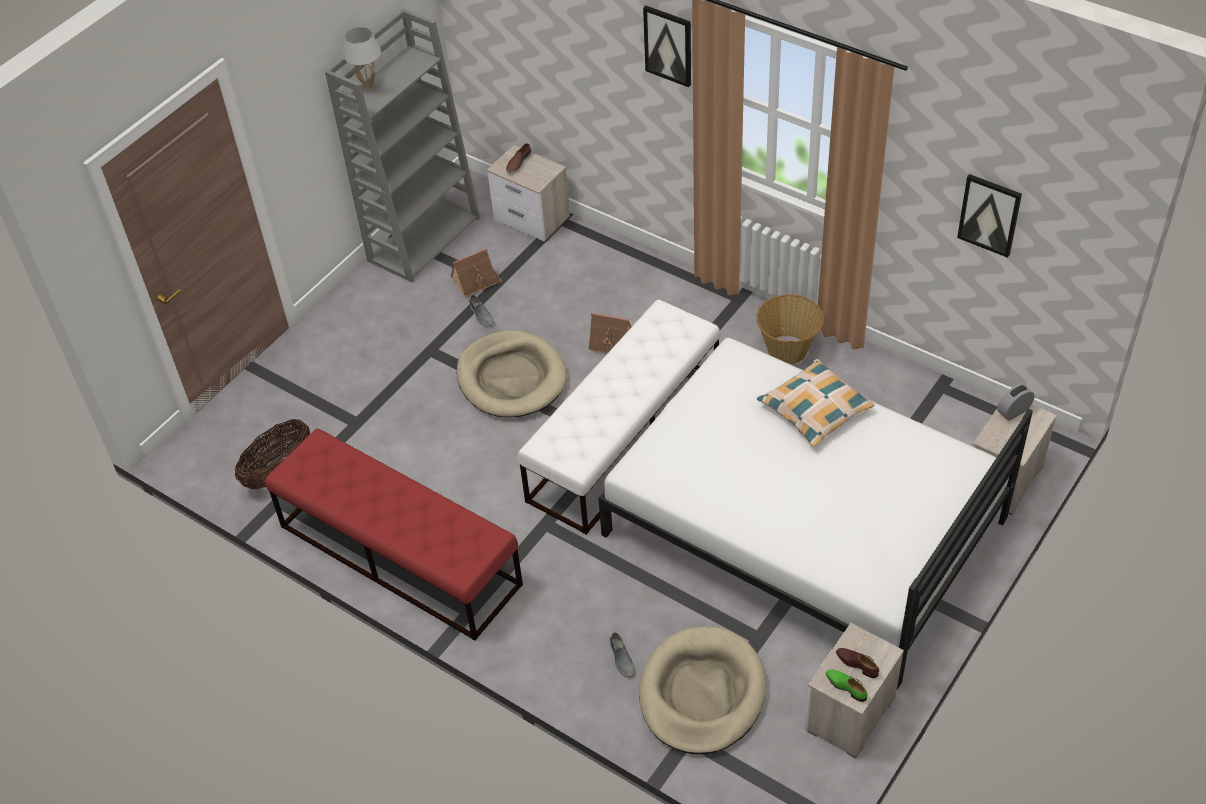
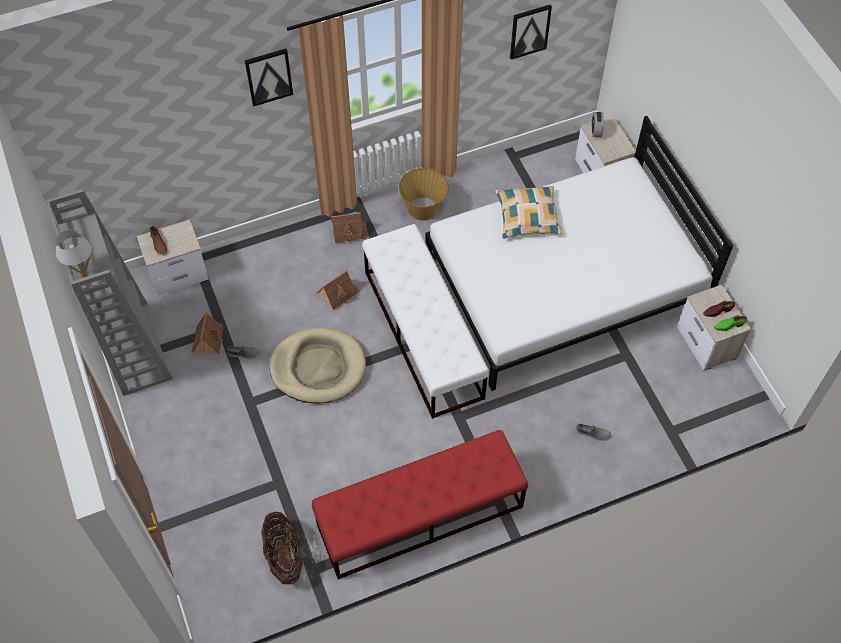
camera: 60 degrees left, 10 degrees up
beige dog bed [639,627,766,754] -> none
none -> toy house [331,212,369,243]

